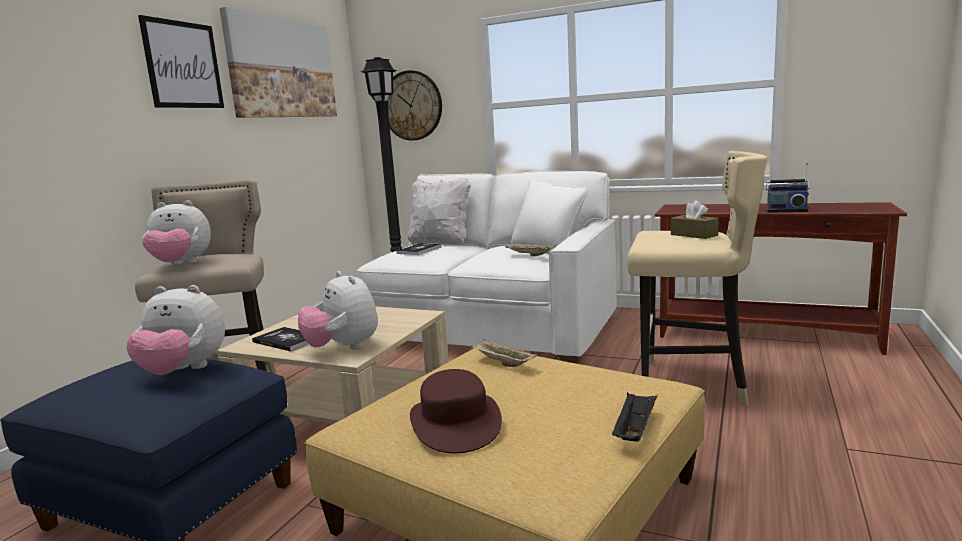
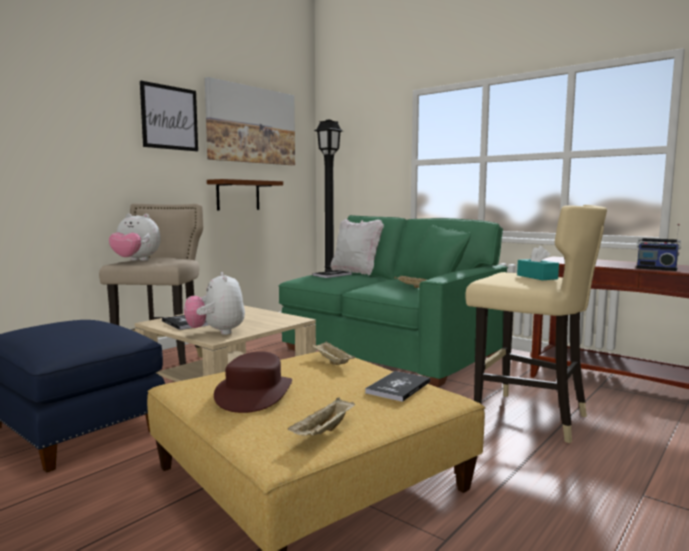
camera: 15 degrees right, 5 degrees down
plush toy [126,285,225,375] -> none
white sofa [357,171,617,364] -> green sofa [278,215,508,387]
wall clock [388,70,442,140] -> none
black tray [612,392,657,442] -> none
brown tissue box [671,200,719,239] -> turquoise tissue box [517,246,559,280]
none -> brown shelf [207,179,283,210]
none -> beige tray [288,397,355,436]
none -> book [365,371,430,402]

